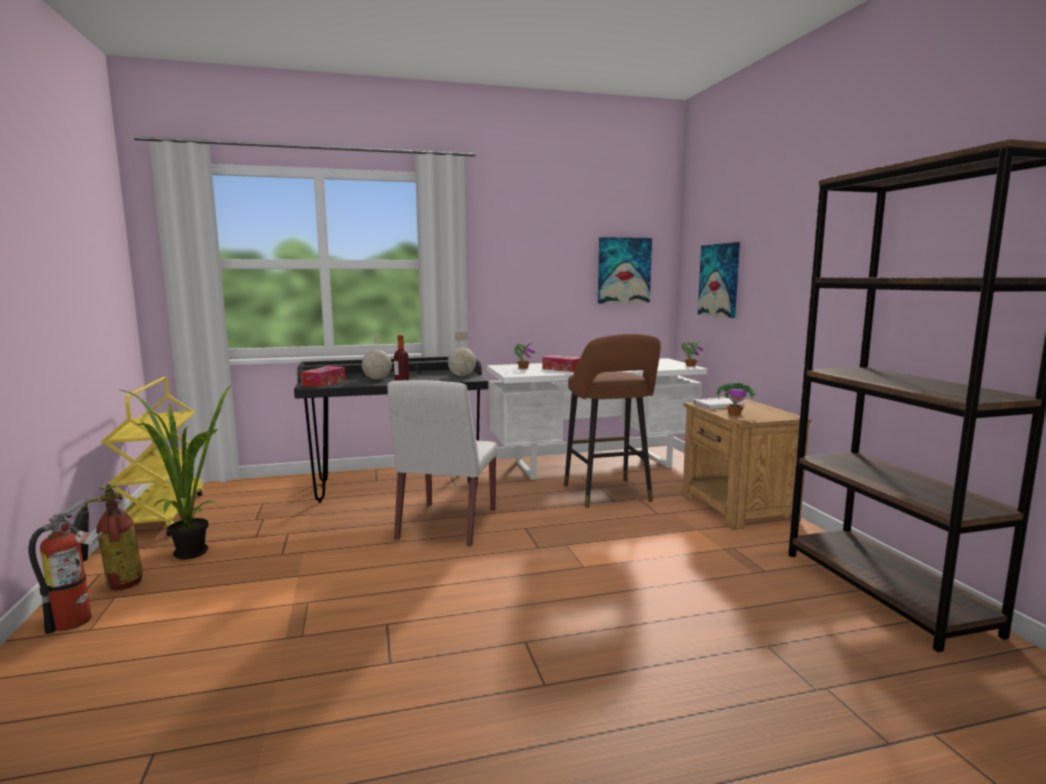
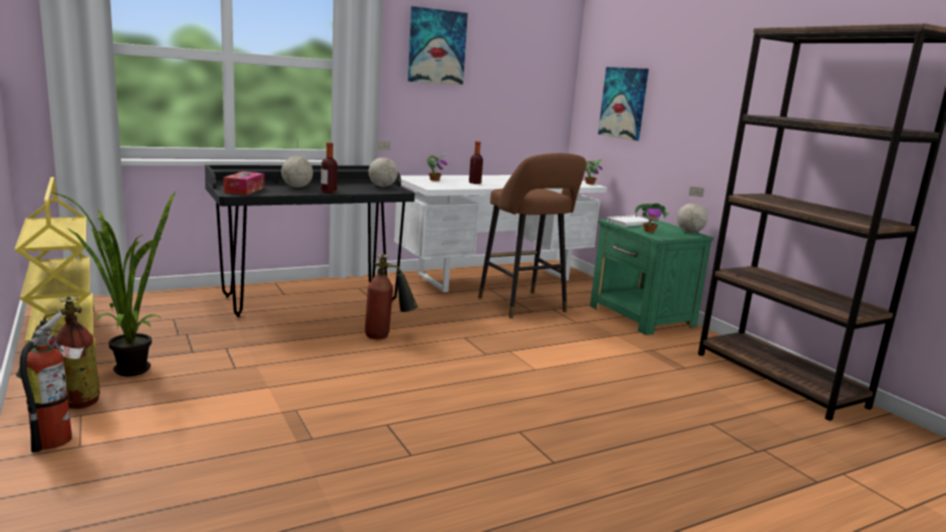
camera: 15 degrees left, 5 degrees up
white chair [387,380,498,547] -> fire extinguisher [365,254,418,339]
tissue box [542,355,580,372] -> bottle [469,141,483,184]
picture [598,237,652,304] -> picture moved to [408,6,468,85]
brown nightstand [682,399,811,530] -> green nightstand [590,218,714,335]
none -> globe [677,186,708,233]

